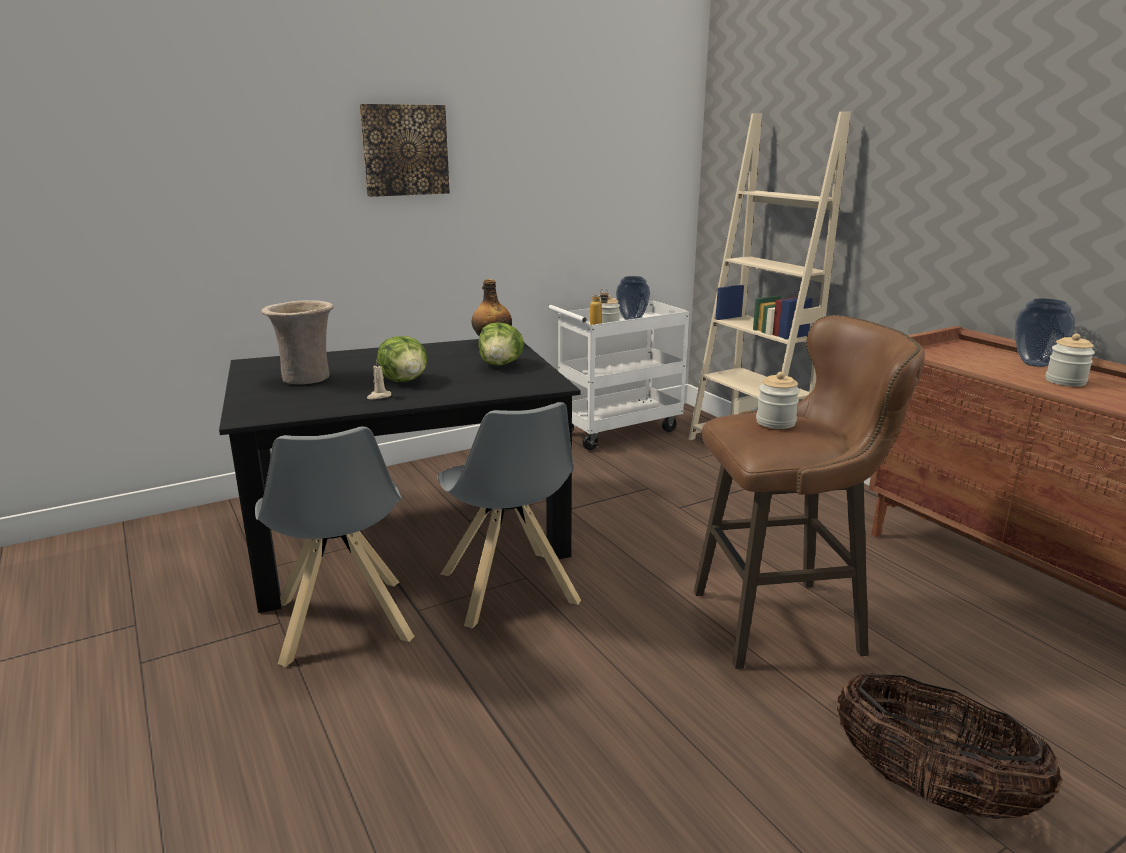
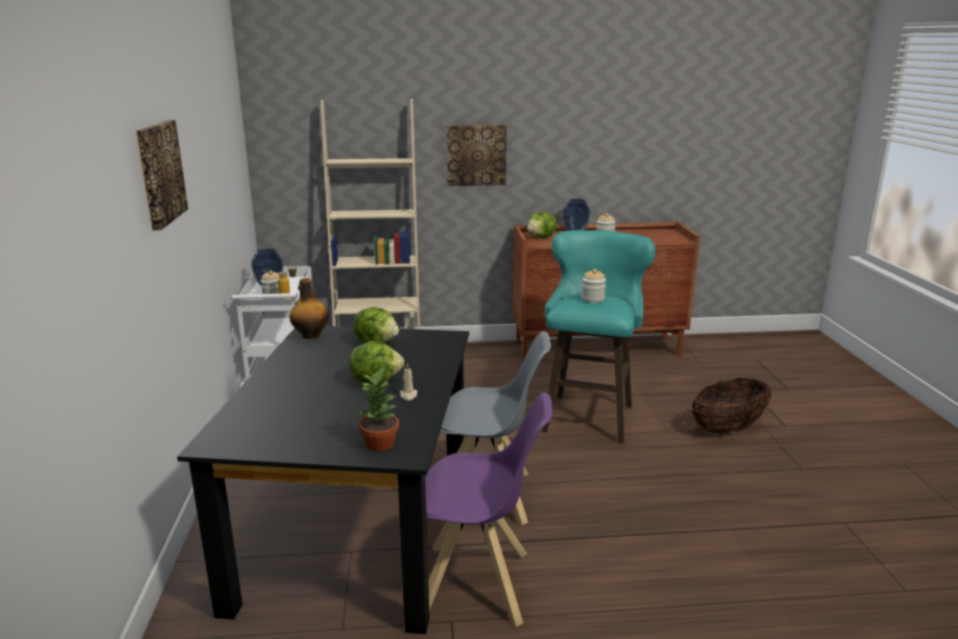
camera: 65 degrees left, 0 degrees up
grey chair [255,427,415,667] -> purple chair [425,392,553,627]
beige vase [261,300,334,384] -> none
brown stool [694,315,925,669] -> turquoise stool [542,230,656,444]
none -> potted plant [359,367,399,451]
none -> picture [447,125,507,186]
none -> lettuce [527,212,557,238]

